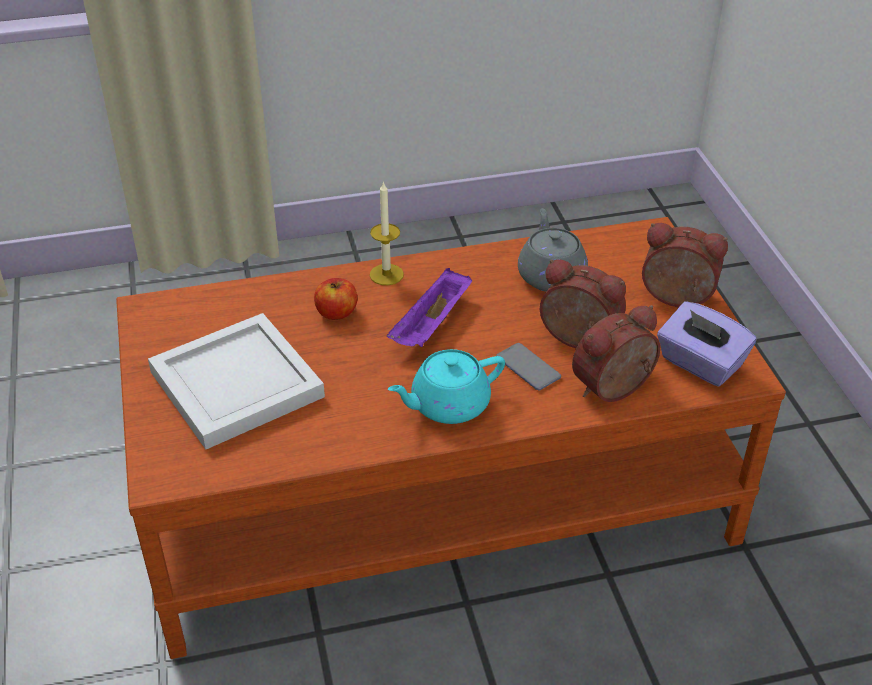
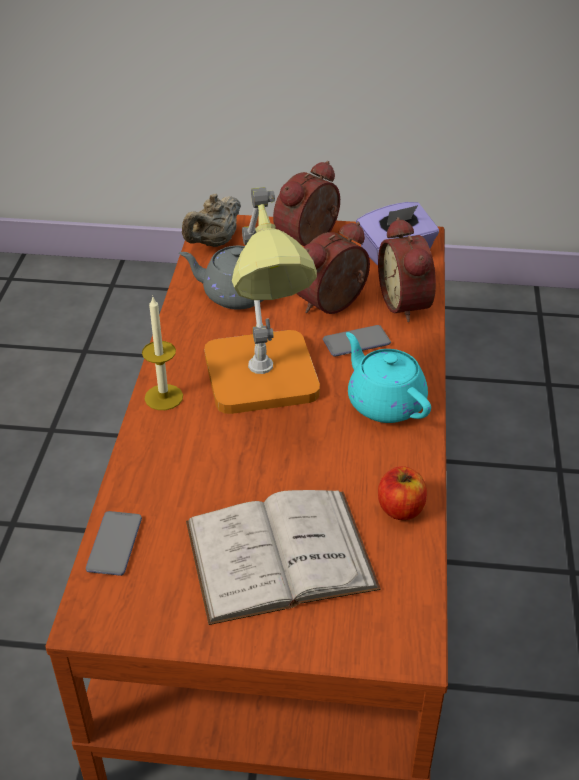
camera: 70 degrees left, 0 degrees up
white tray [148,313,325,449] -> white book [186,490,381,625]
apple [314,278,357,320] -> apple moved to [378,466,427,520]
purple tray [387,268,472,347] -> table lamp [204,187,320,414]
turquoise teapot [388,349,505,424] -> turquoise teapot turned 150 degrees clockwise [346,332,431,423]
none -> phone [86,511,142,576]
none -> beige teapot [182,194,241,247]

